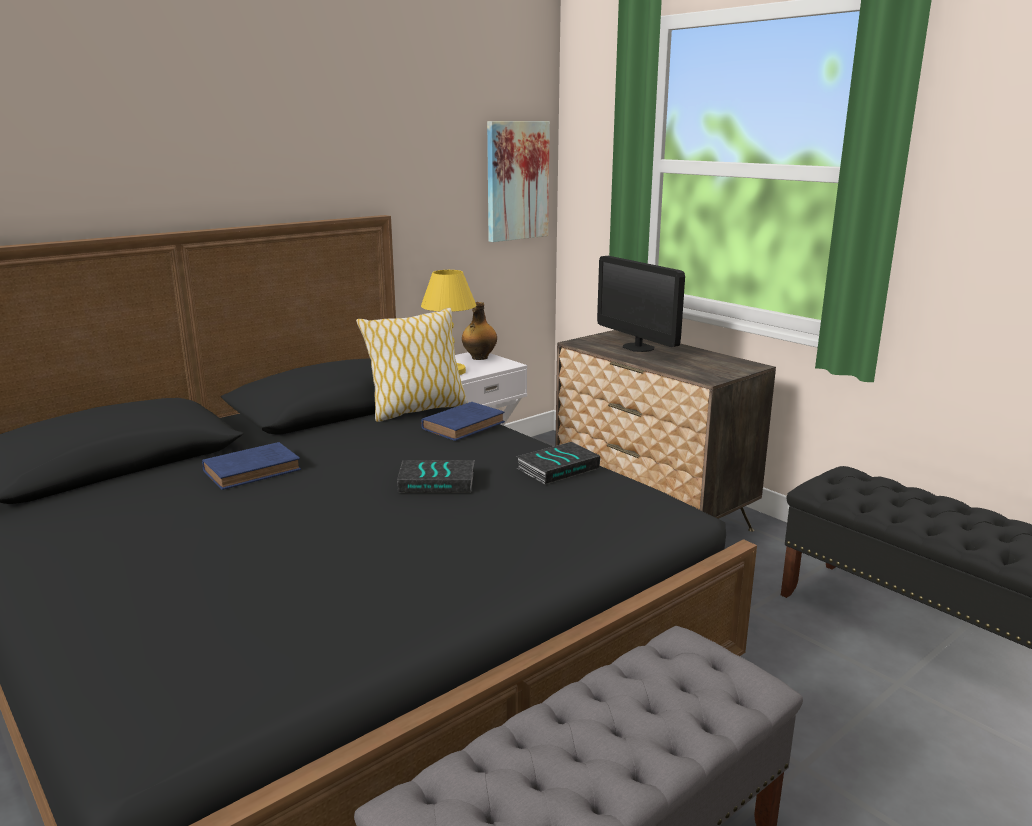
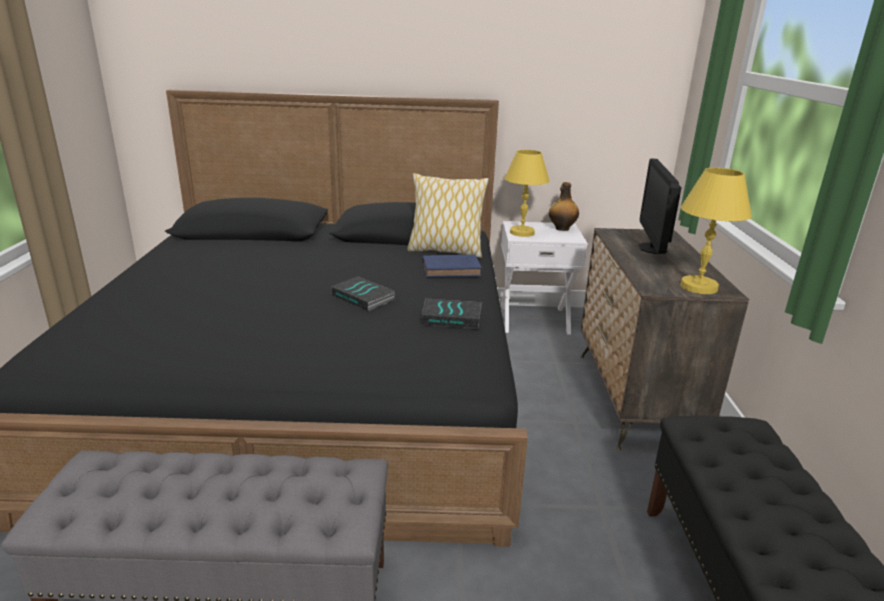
camera: 40 degrees right, 5 degrees up
blue book [202,442,301,490] -> none
picture [487,121,550,242] -> none
none -> yellow table lamp [680,168,752,294]

